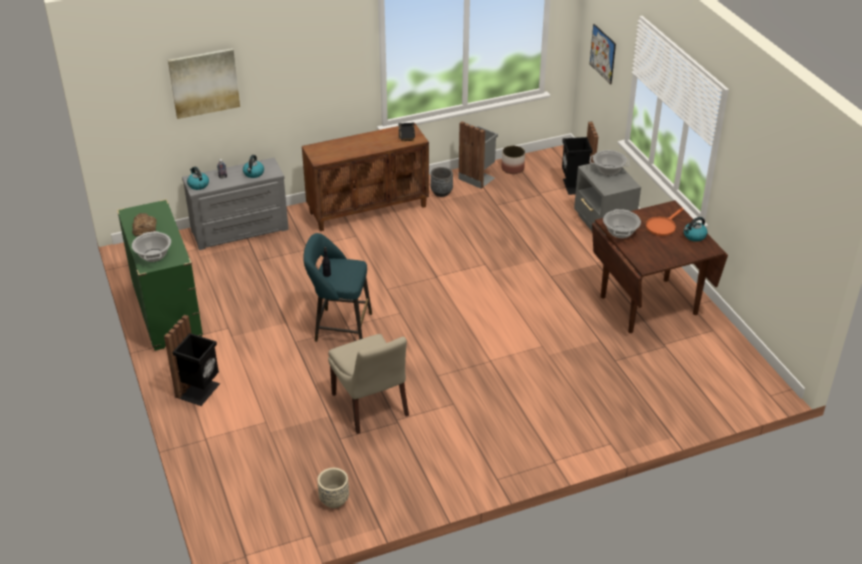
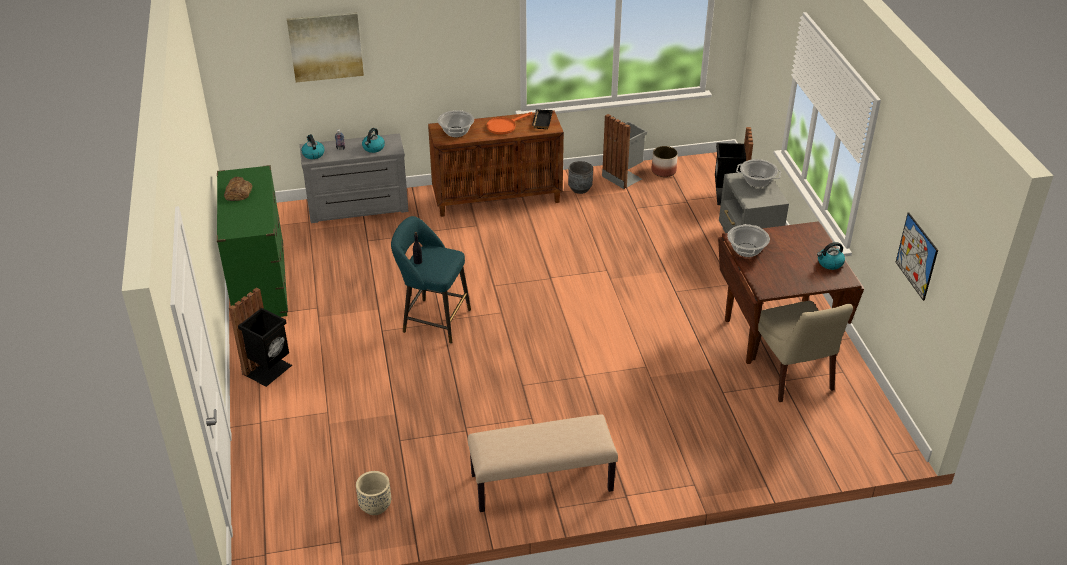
camera: 10 degrees right, 0 degrees up
cooking pot [132,231,171,262] -> cooking pot moved to [437,110,474,137]
beige chair [328,334,409,434] -> beige chair moved to [752,301,853,402]
picture [590,24,616,85] -> picture moved to [896,213,938,301]
orange frying pan [646,208,683,236] -> orange frying pan moved to [487,112,532,135]
none -> beige bench [468,414,618,512]

